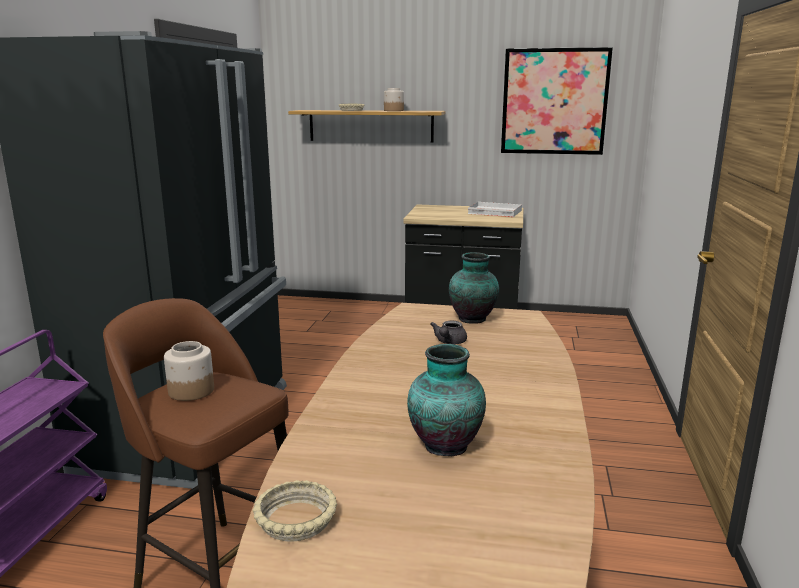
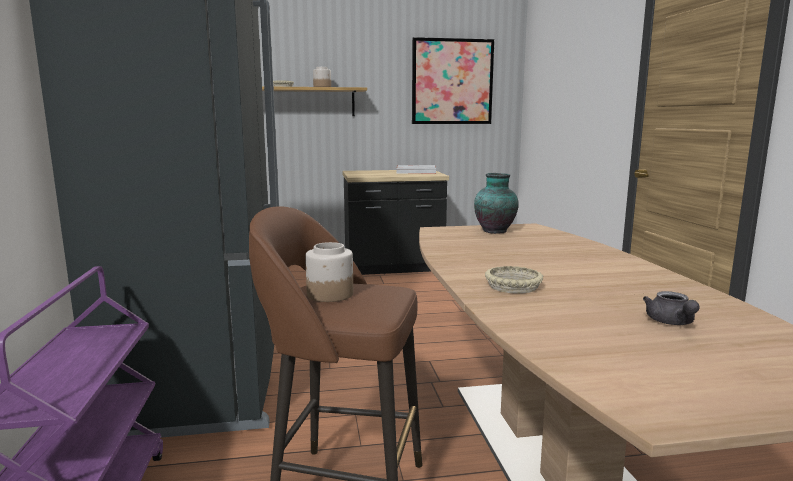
camera: 20 degrees left, 5 degrees down
beige bowl [253,480,337,542] -> beige bowl moved to [485,266,543,294]
vase [407,344,486,456] -> none
grey teapot [430,321,467,344] -> grey teapot moved to [643,291,700,325]

